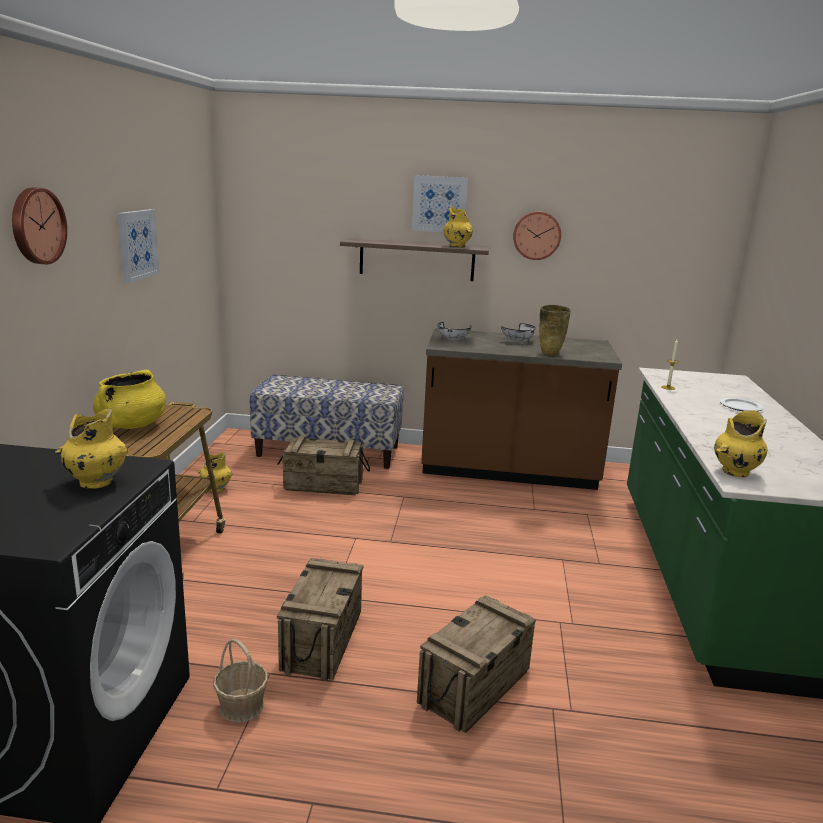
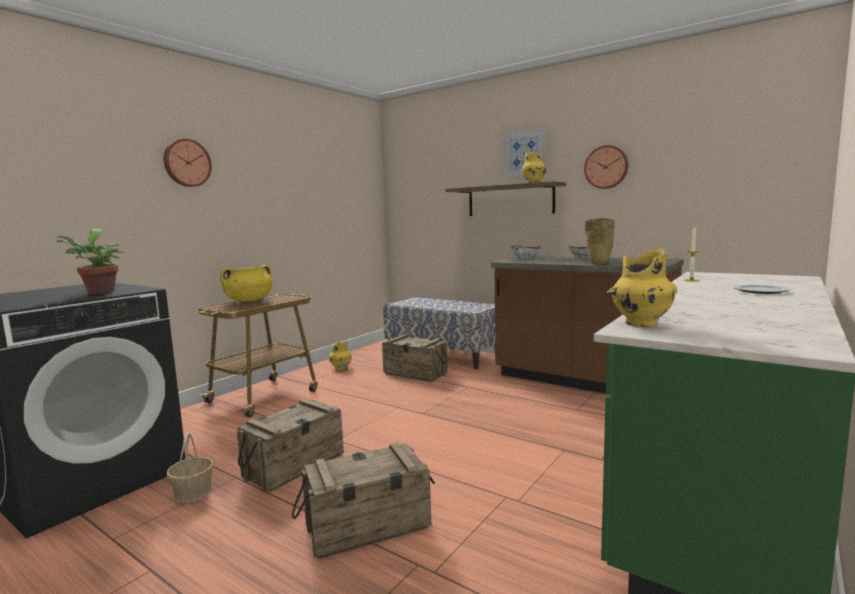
camera: 30 degrees right, 10 degrees down
yellow vase [55,408,128,489] -> potted plant [56,229,123,294]
picture [118,209,159,283] -> none

